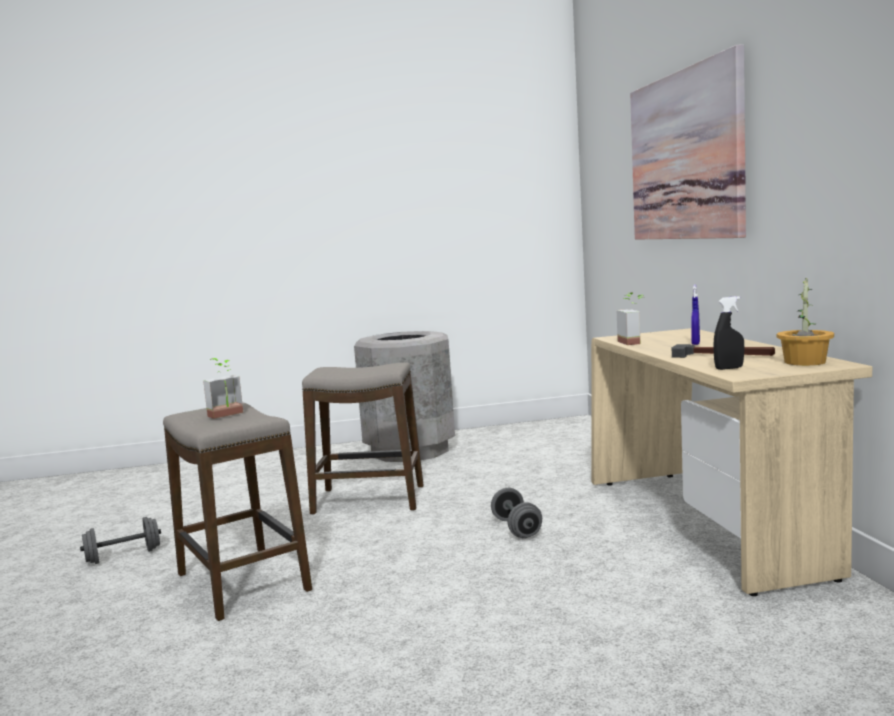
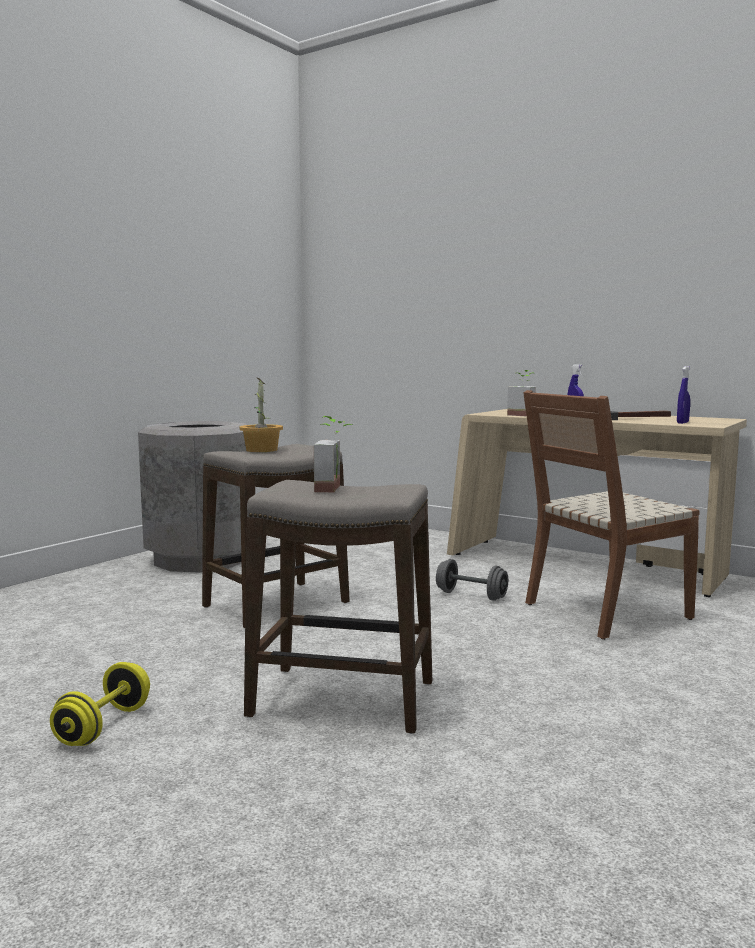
camera: 45 degrees left, 0 degrees up
grey dumbbell [80,517,161,564] -> yellow dumbbell [50,662,150,746]
picture [630,45,746,240] -> none
black spray bottle [713,296,744,370] -> blue spray bottle [677,366,690,424]
potted plant [776,276,834,366] -> potted plant moved to [239,378,283,452]
none -> chair [524,390,699,640]

